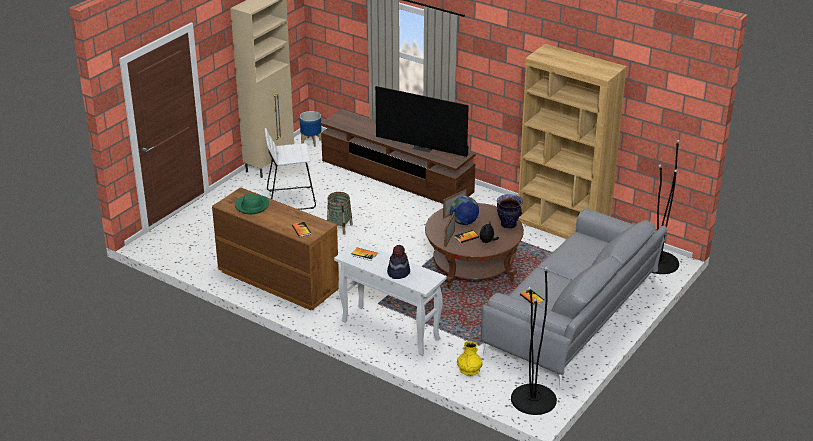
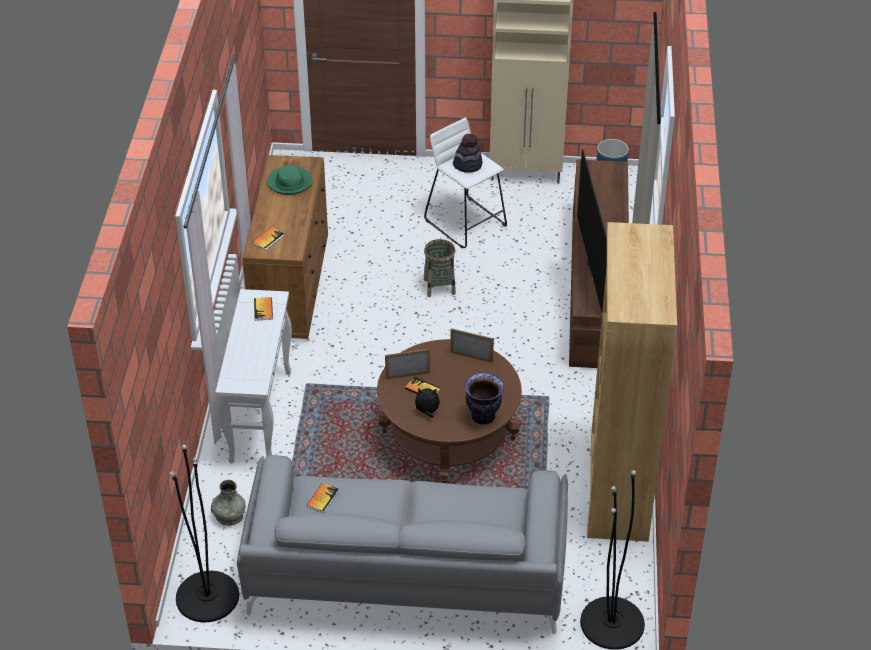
camera: 60 degrees right, 10 degrees up
hat [387,245,410,279] -> hat moved to [453,134,483,173]
globe [450,196,479,225] -> none
yellow vase [457,341,483,376] -> grey vase [211,480,246,525]

